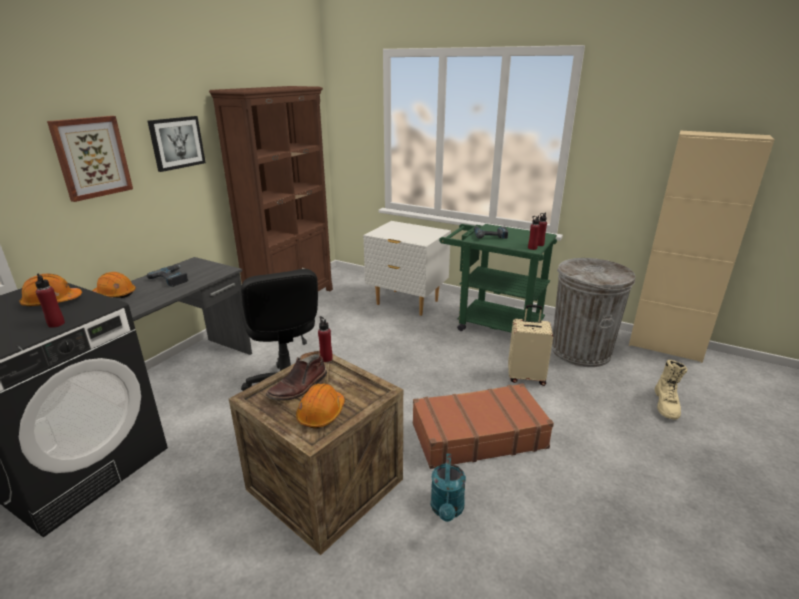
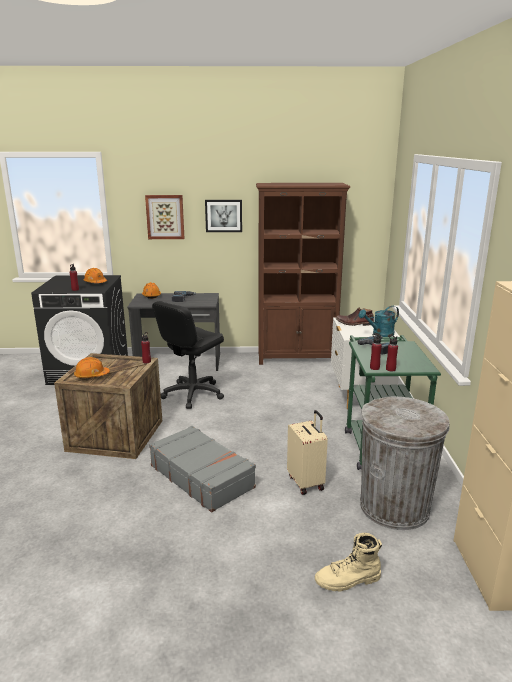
camera: 60 degrees right, 5 degrees down
brown boot [266,351,327,400] -> brown boot moved to [336,308,374,326]
brown suitcase [413,383,554,469] -> grey suitcase [149,426,256,512]
turquoise watering can [431,454,466,522] -> turquoise watering can moved to [358,306,399,337]

